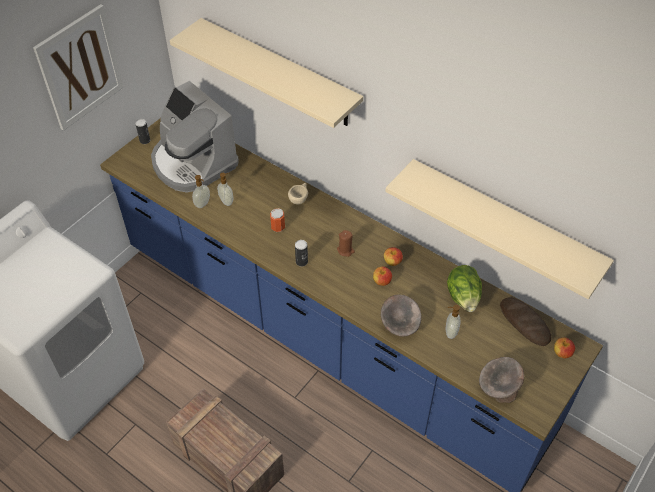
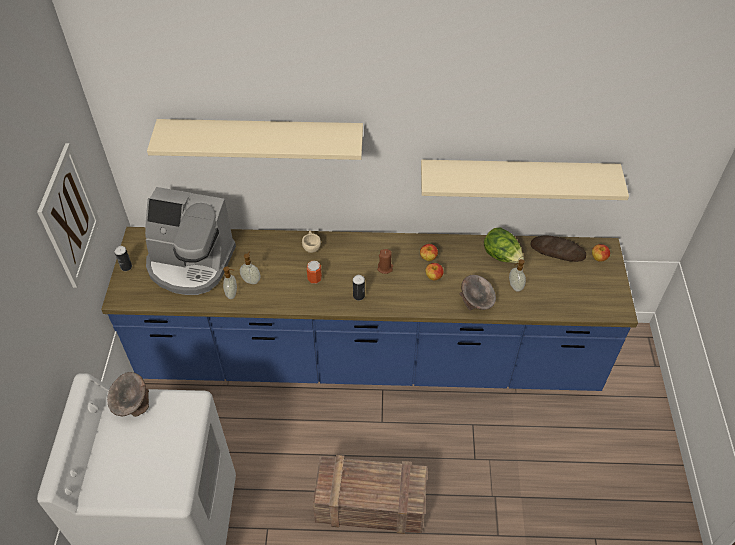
camera: 35 degrees left, 0 degrees up
grey bowl [479,357,524,403] -> grey bowl moved to [107,372,149,417]

